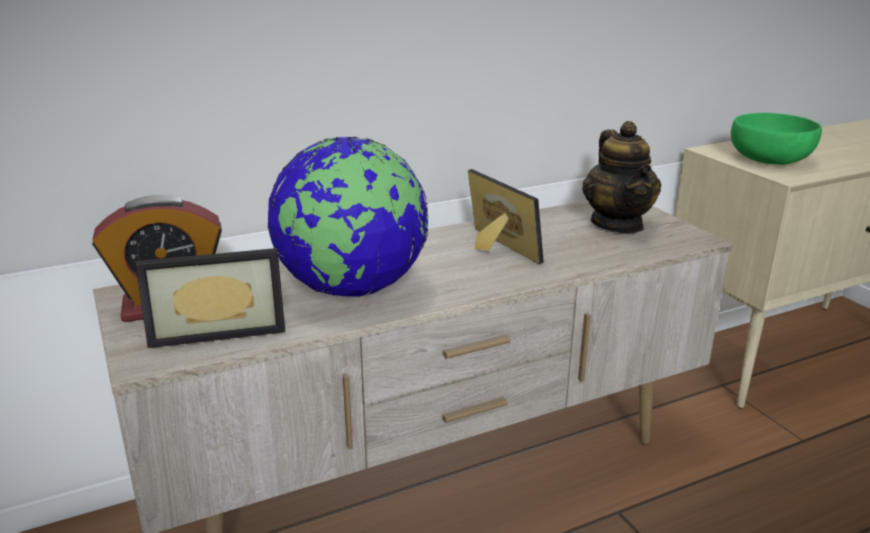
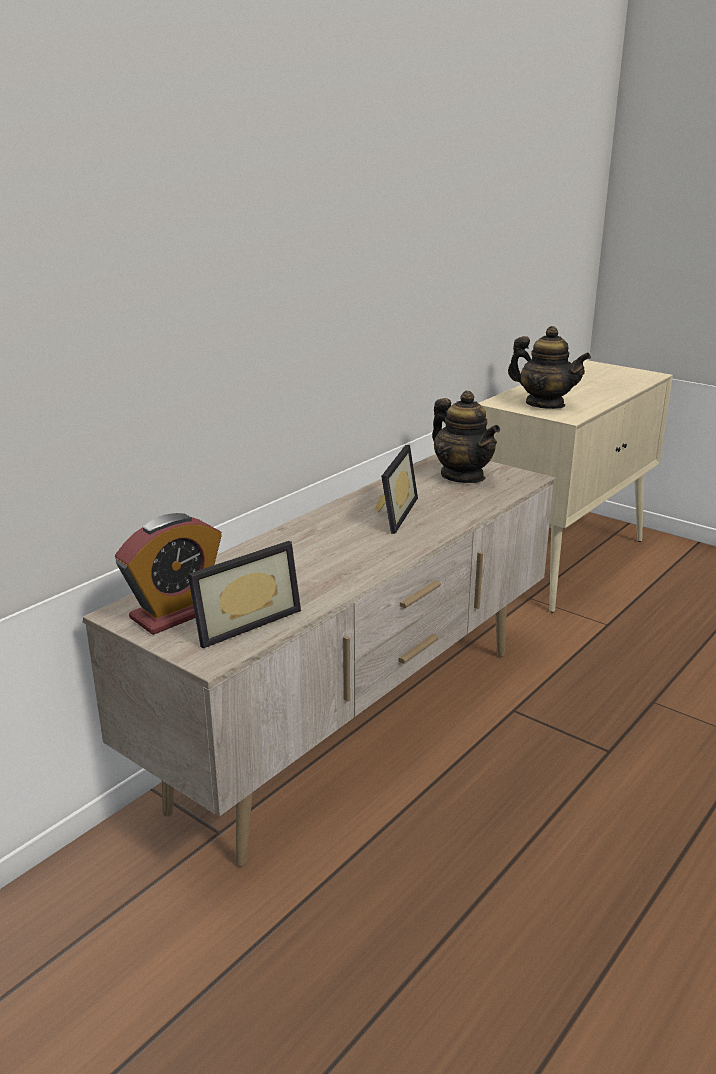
camera: 25 degrees left, 0 degrees up
globe [268,137,428,297] -> none
picture frame [468,169,544,264] -> picture frame turned 75 degrees clockwise [375,445,418,534]
green bowl [731,113,822,165] -> teapot [508,326,591,409]

